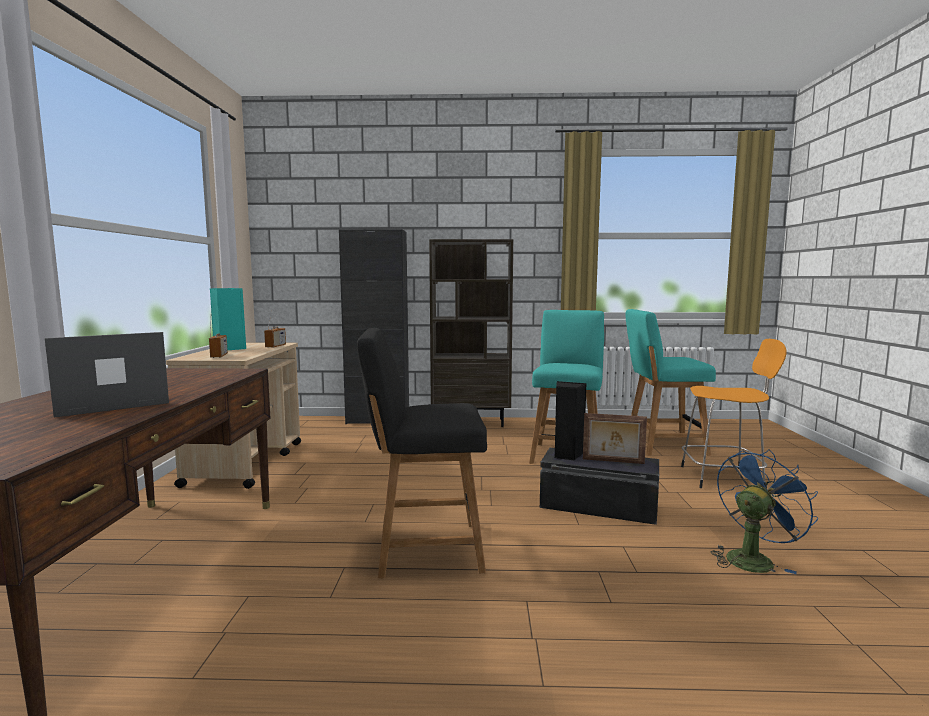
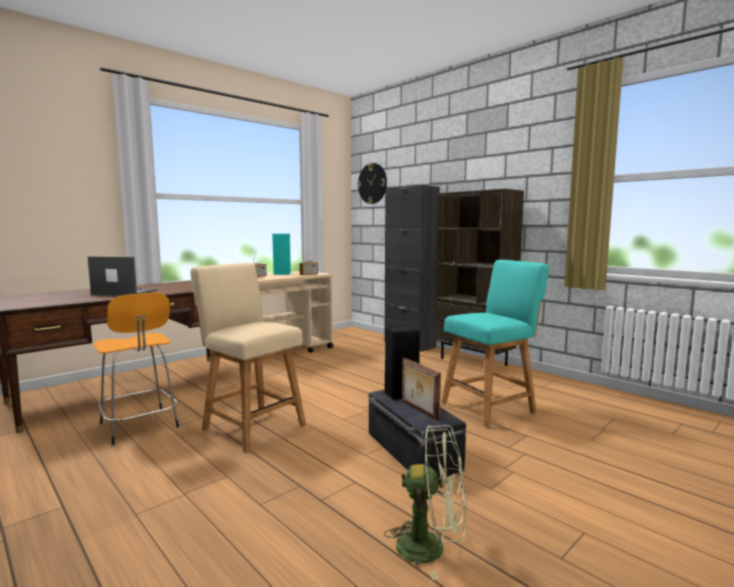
camera: 45 degrees right, 0 degrees up
black chair [357,328,487,579] -> beige chair [190,263,306,452]
turquoise chair [625,309,716,456] -> none
orange stool [681,339,786,488] -> orange stool moved to [93,292,179,445]
blue fan [711,449,818,574] -> green fan [384,425,466,580]
none -> wall clock [357,163,387,204]

